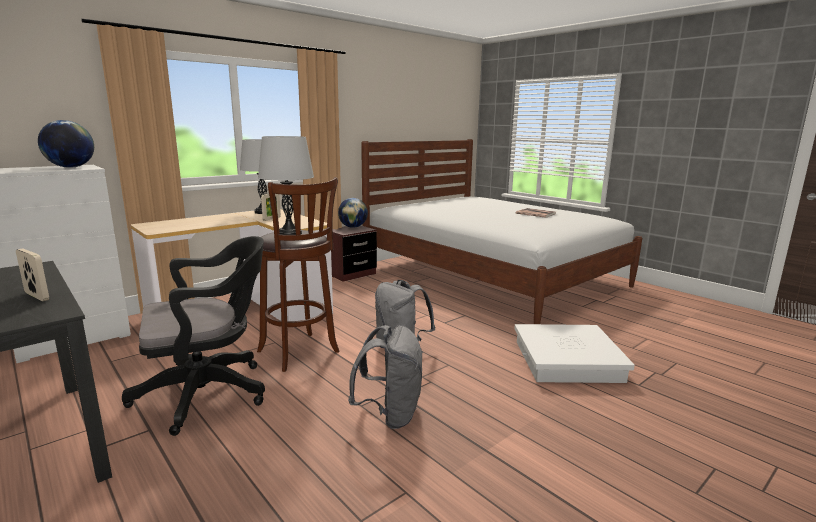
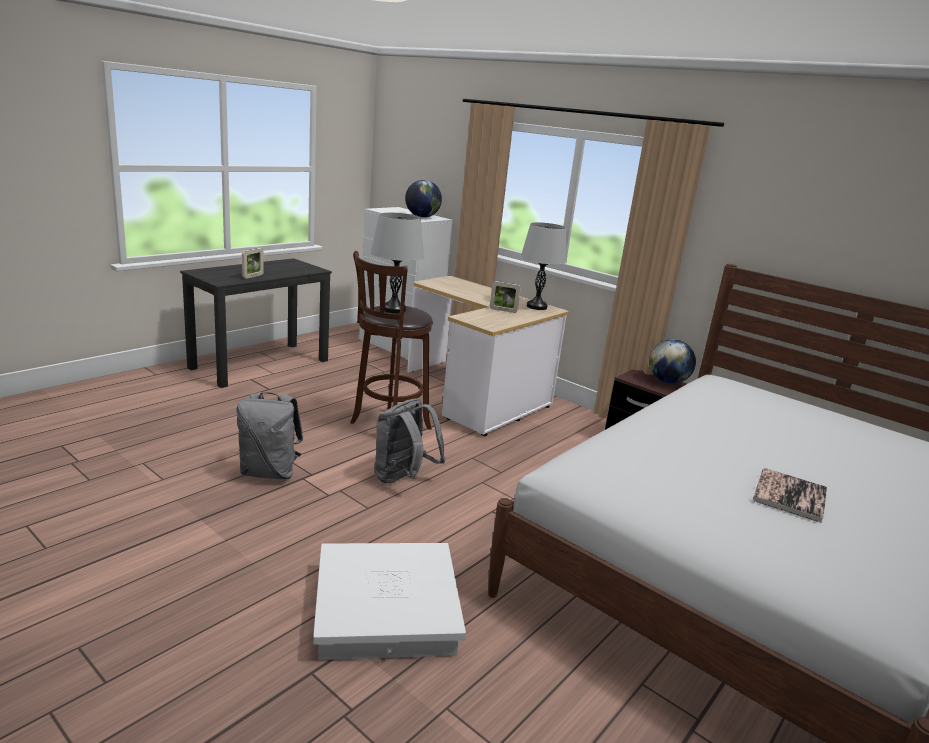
camera: 80 degrees right, 5 degrees up
black office chair [122,236,265,436] -> none

